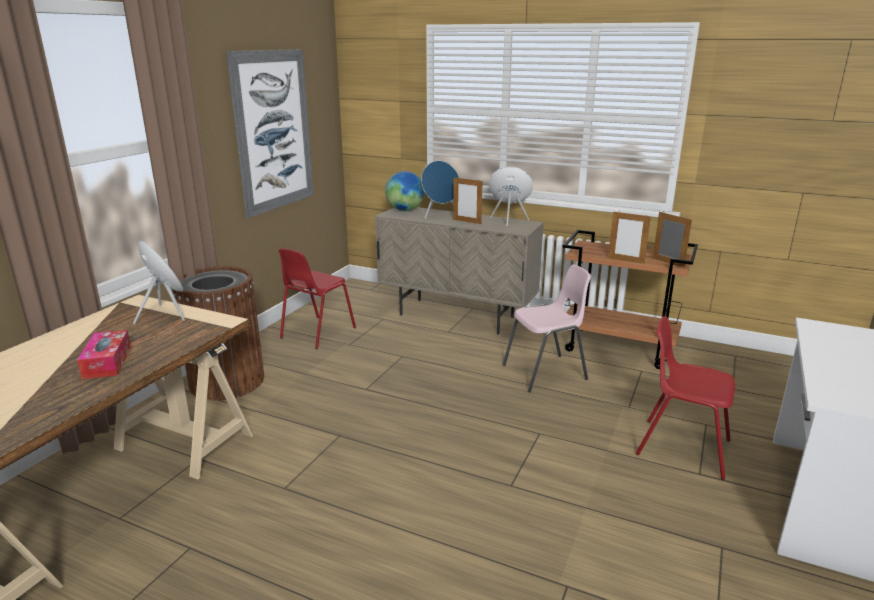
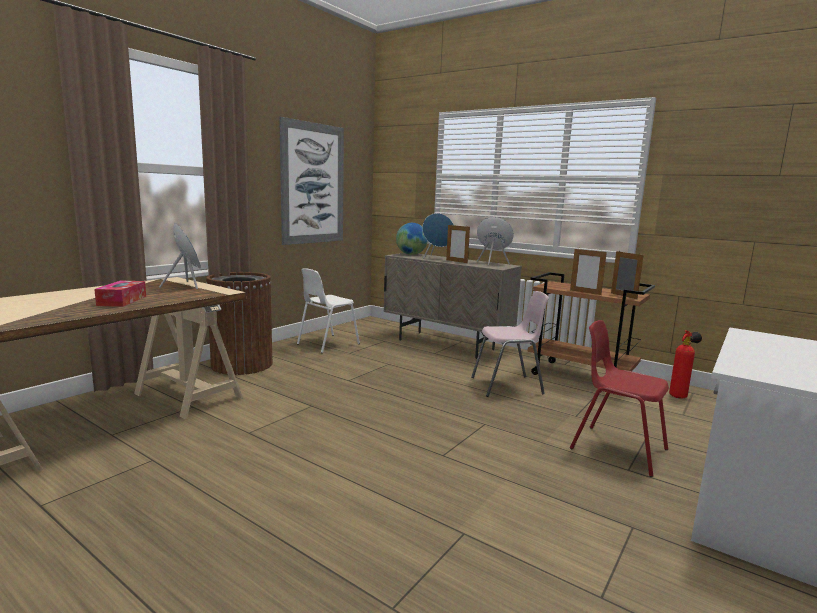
camera: 10 degrees right, 10 degrees down
red chair [279,248,356,349] -> white chair [297,268,360,353]
none -> fire extinguisher [669,330,702,399]

